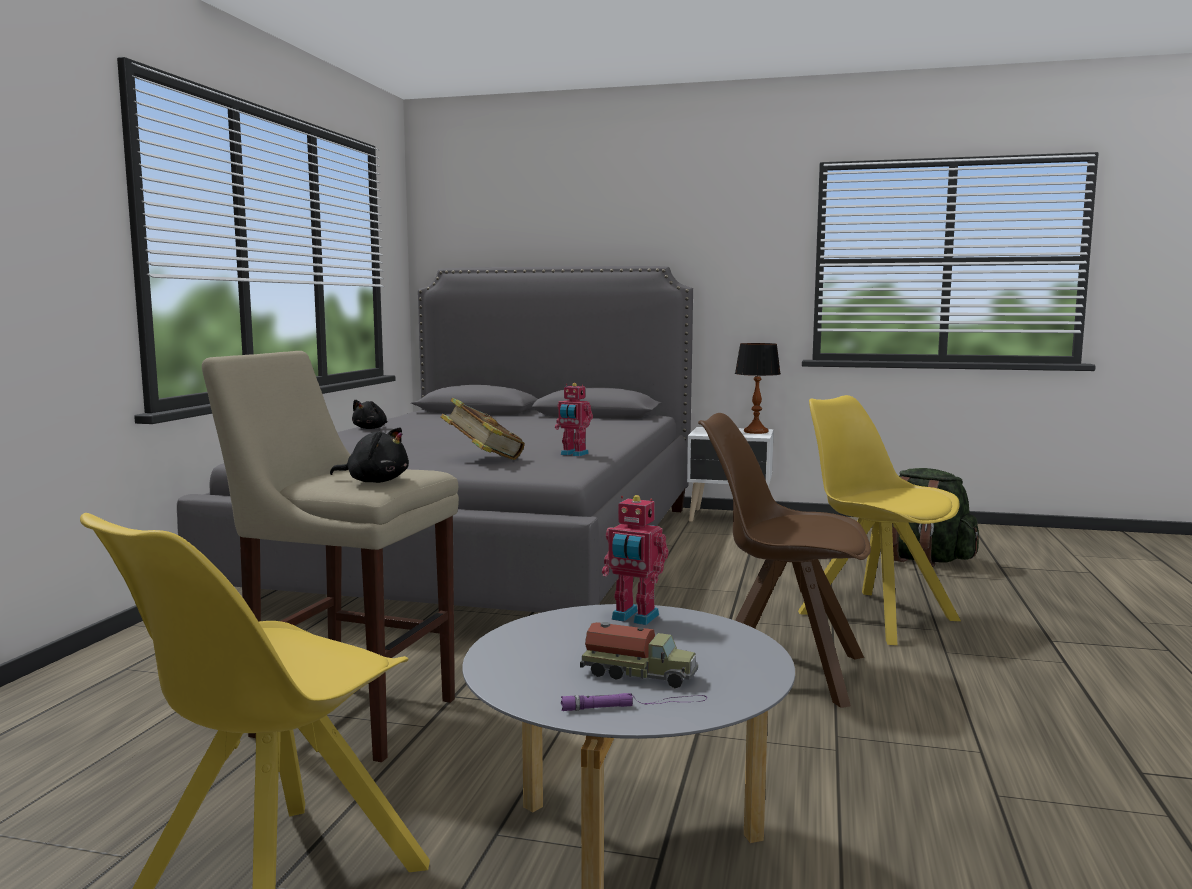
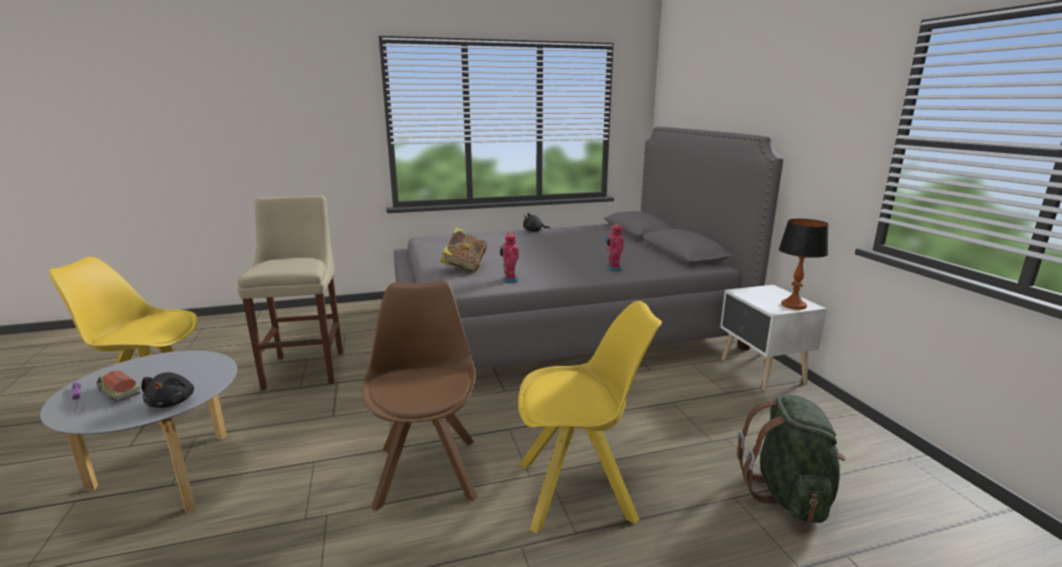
camera: 60 degrees right, 10 degrees up
black plush toy [330,427,409,483] -> black plush toy moved to [141,372,194,408]
toy truck [580,622,698,688] -> toy truck turned 135 degrees clockwise [96,370,141,403]
toy robot [602,495,668,625] -> toy robot moved to [605,223,624,271]
yellow chair [798,395,961,645] -> yellow chair turned 60 degrees clockwise [518,301,662,533]

